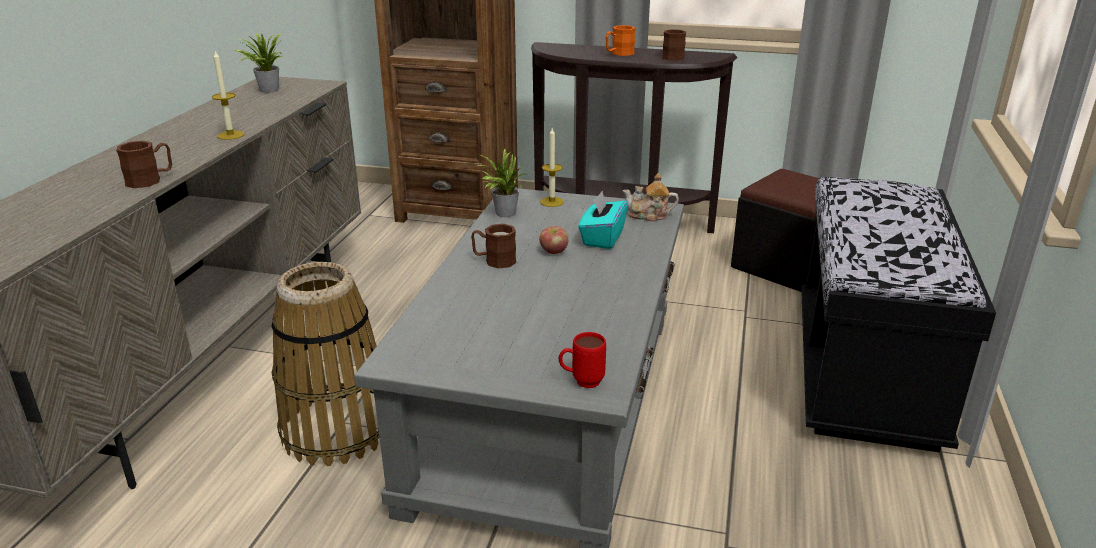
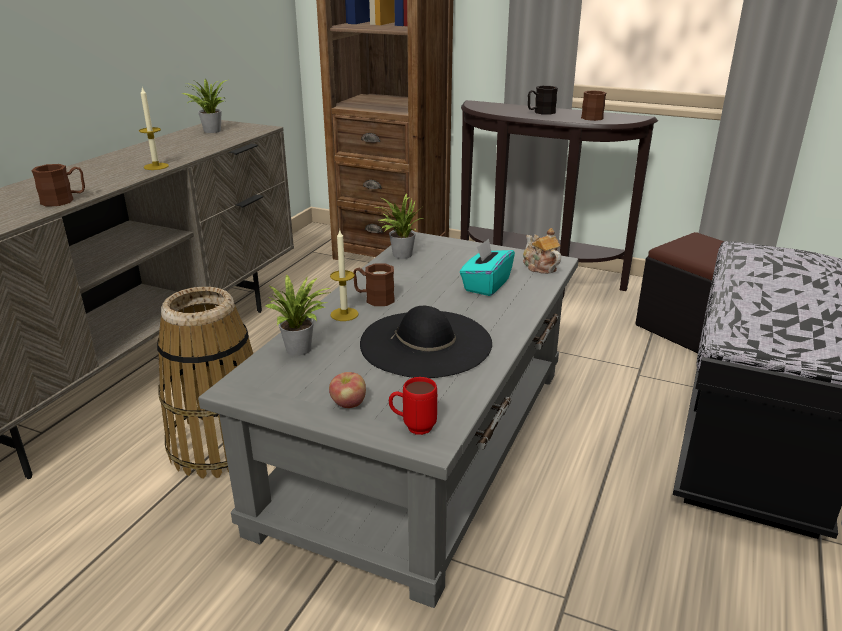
camera: 10 degrees right, 0 degrees up
apple [539,226,568,254] -> apple moved to [329,372,366,408]
candle [540,128,564,207] -> candle moved to [330,230,358,321]
orange mug [606,25,636,56] -> black mug [528,86,558,115]
teapot [622,173,679,222] -> teapot turned 45 degrees clockwise [523,228,561,274]
none -> potted plant [265,274,331,356]
none -> black hat [360,306,492,378]

